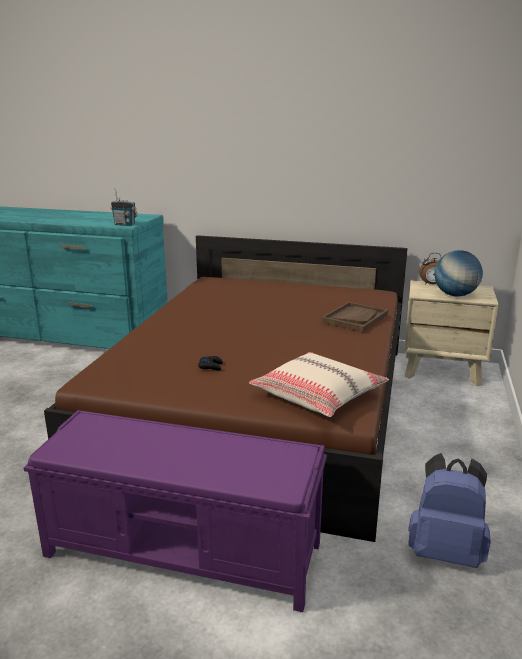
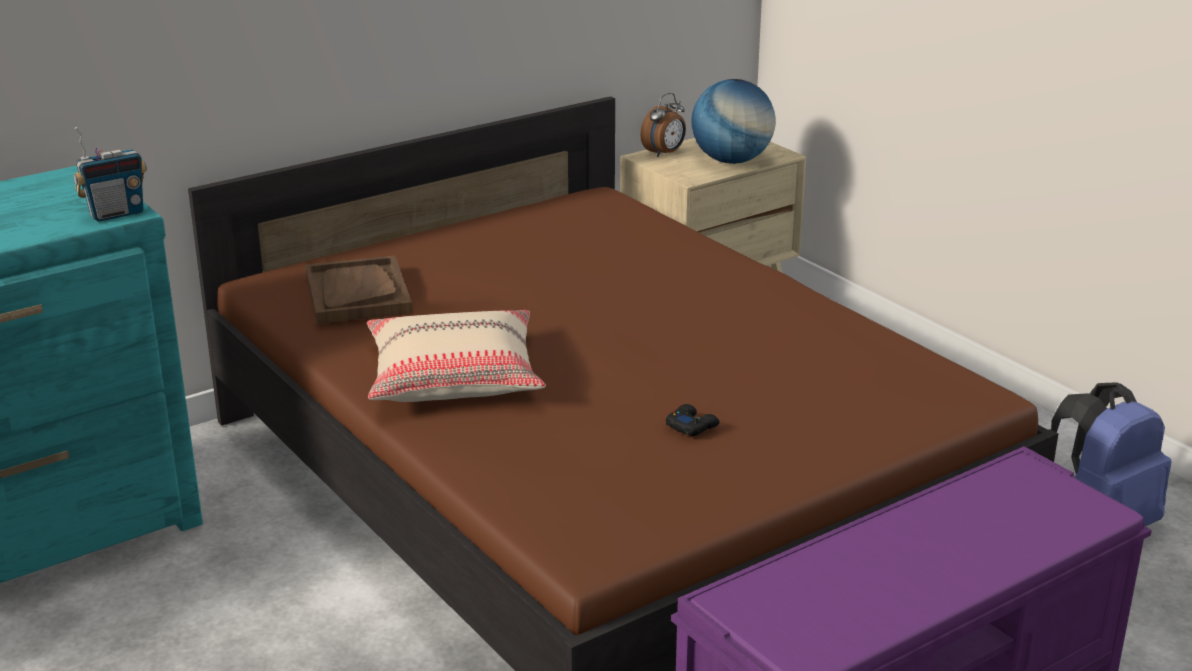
camera: 50 degrees left, 5 degrees up
beige pillow [249,352,389,417] -> beige pillow moved to [367,310,546,402]
brown tray [322,302,388,332] -> brown tray moved to [305,256,413,324]

